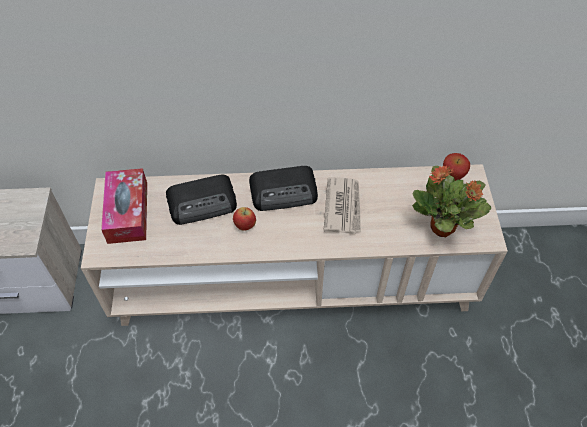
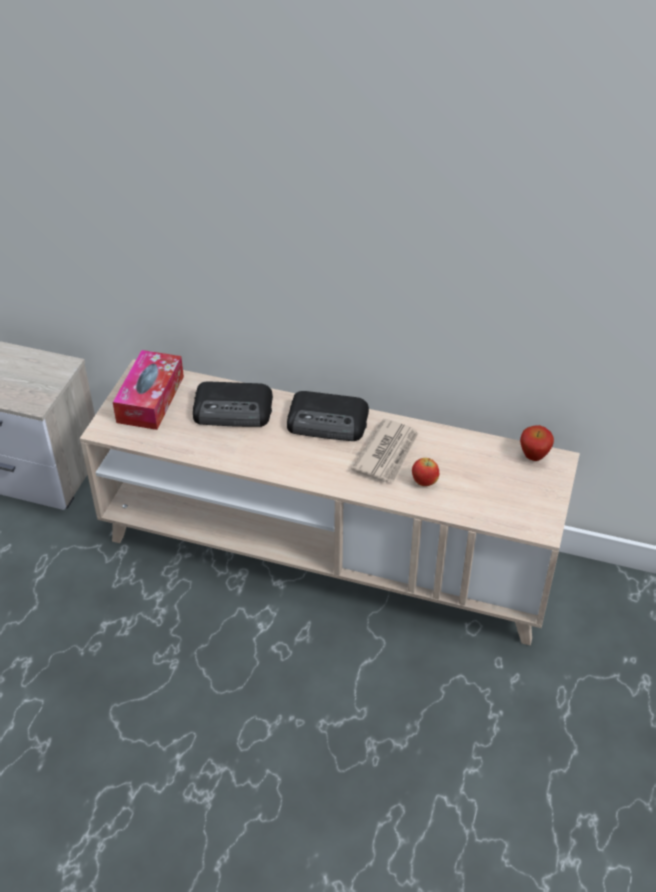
camera: 20 degrees right, 10 degrees down
apple [233,207,256,231] -> apple moved to [412,458,439,486]
potted plant [412,165,491,237] -> none

